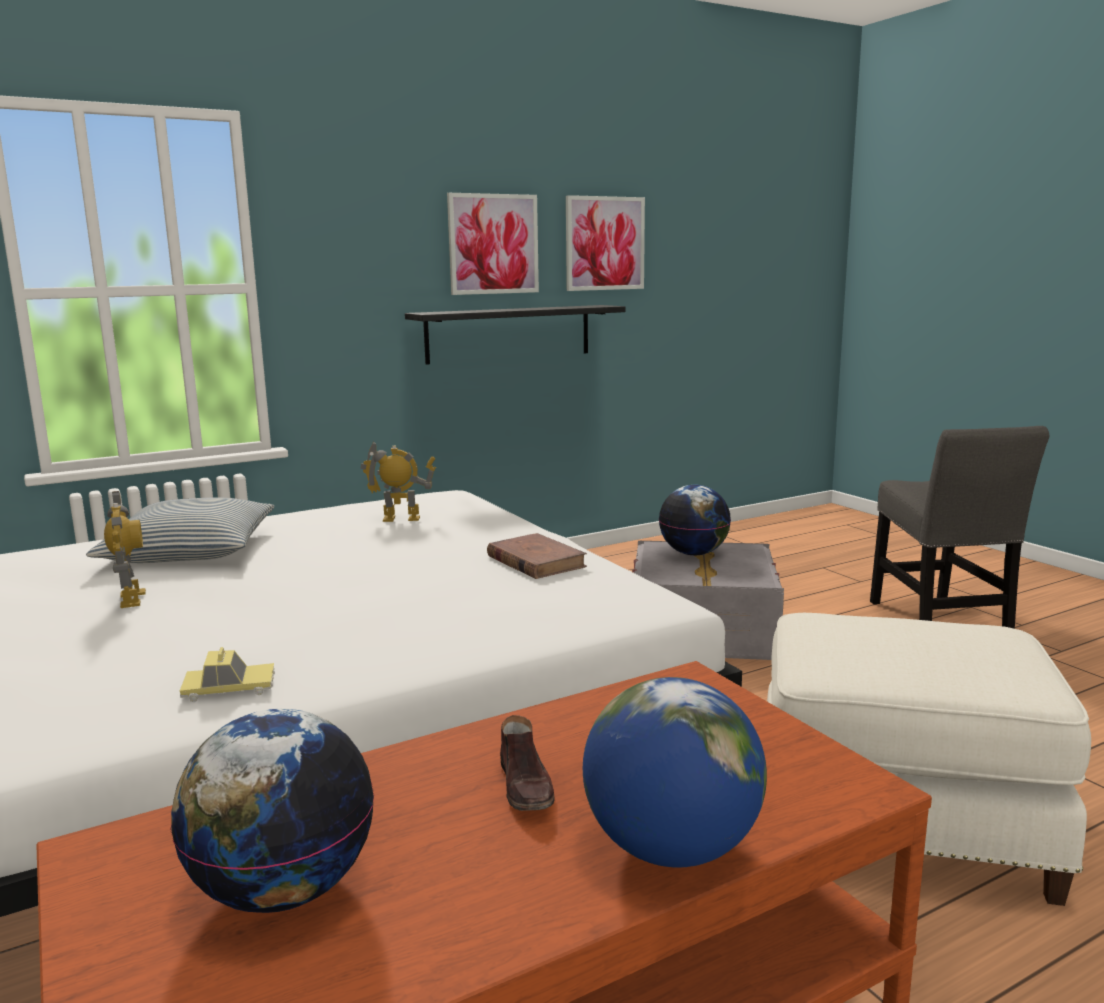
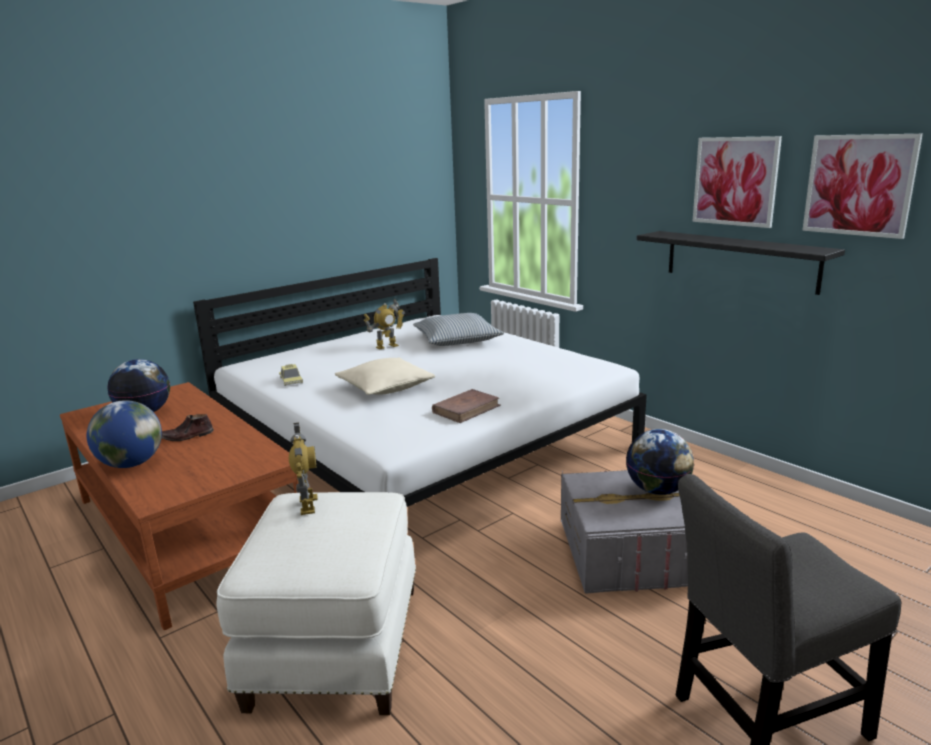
camera: 80 degrees right, 5 degrees up
toy robot [360,441,436,522] -> toy robot moved to [289,423,318,515]
none -> beige pillow [335,357,435,395]

